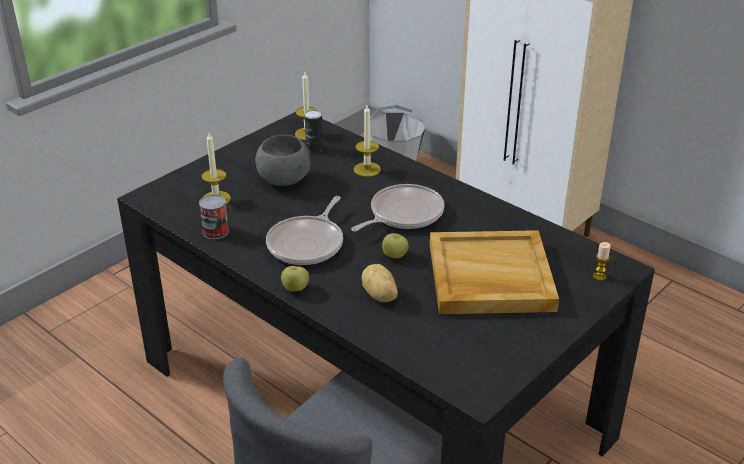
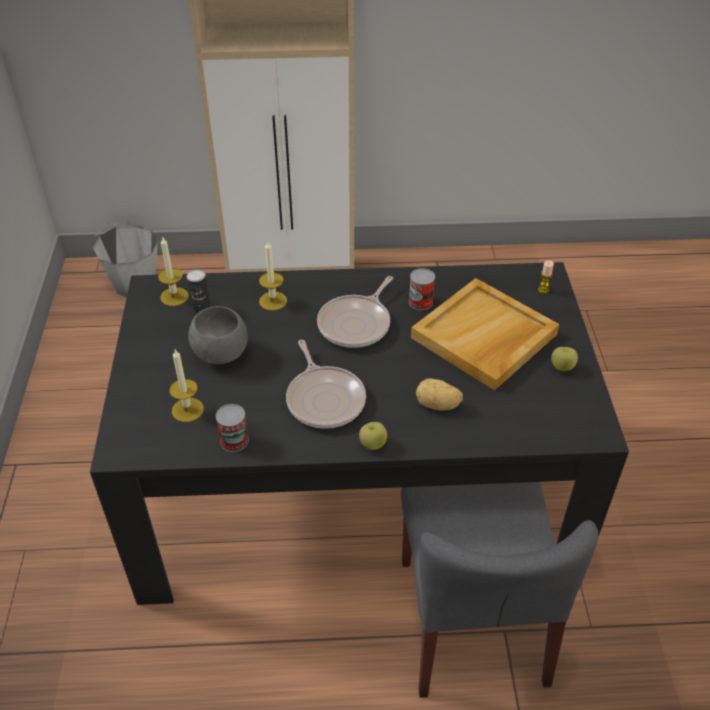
camera: 45 degrees left, 10 degrees up
frying pan [351,184,445,232] -> frying pan turned 150 degrees counterclockwise [317,276,393,348]
apple [382,233,409,258] -> apple moved to [551,347,578,371]
none -> can [409,268,435,310]

